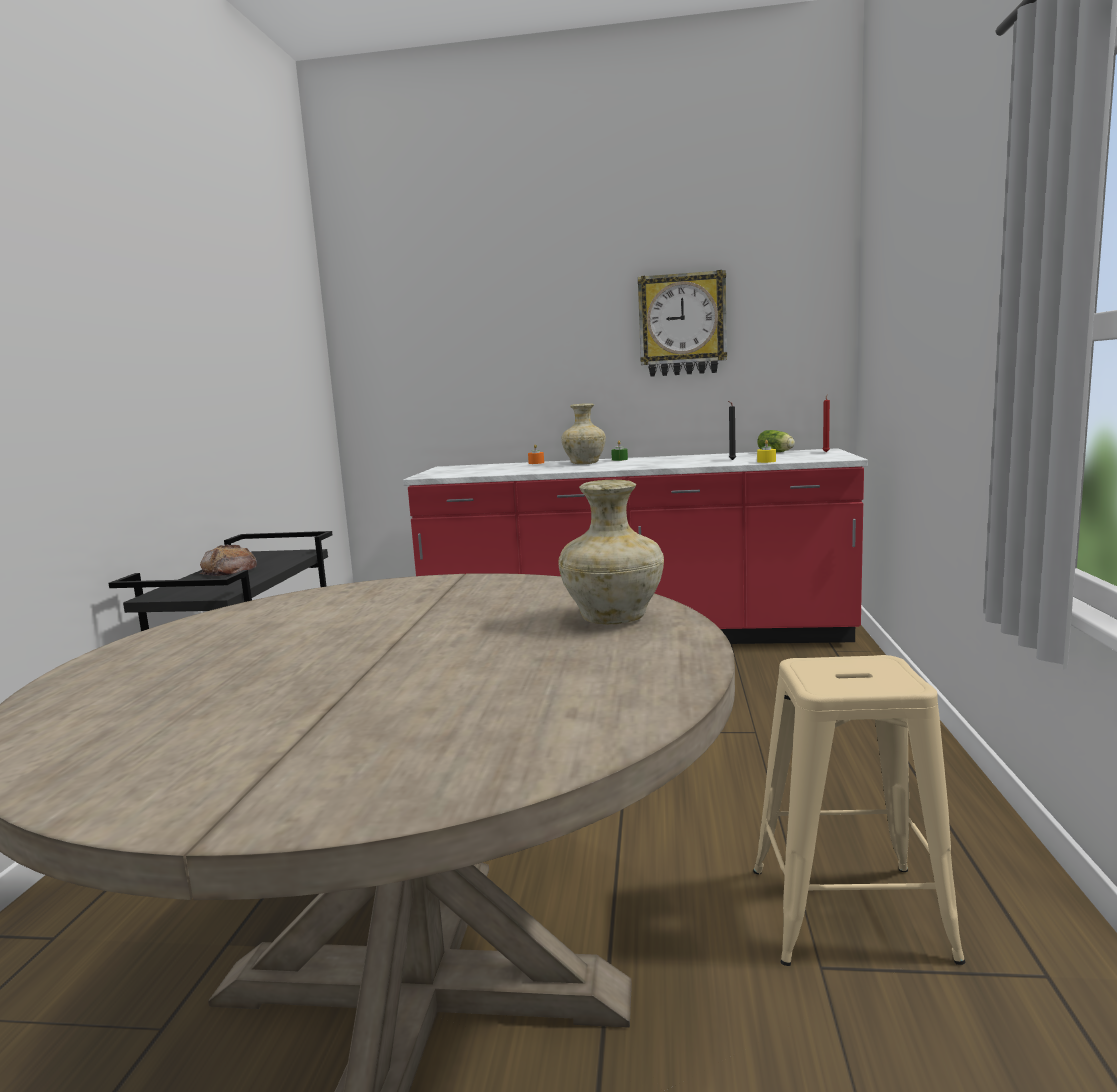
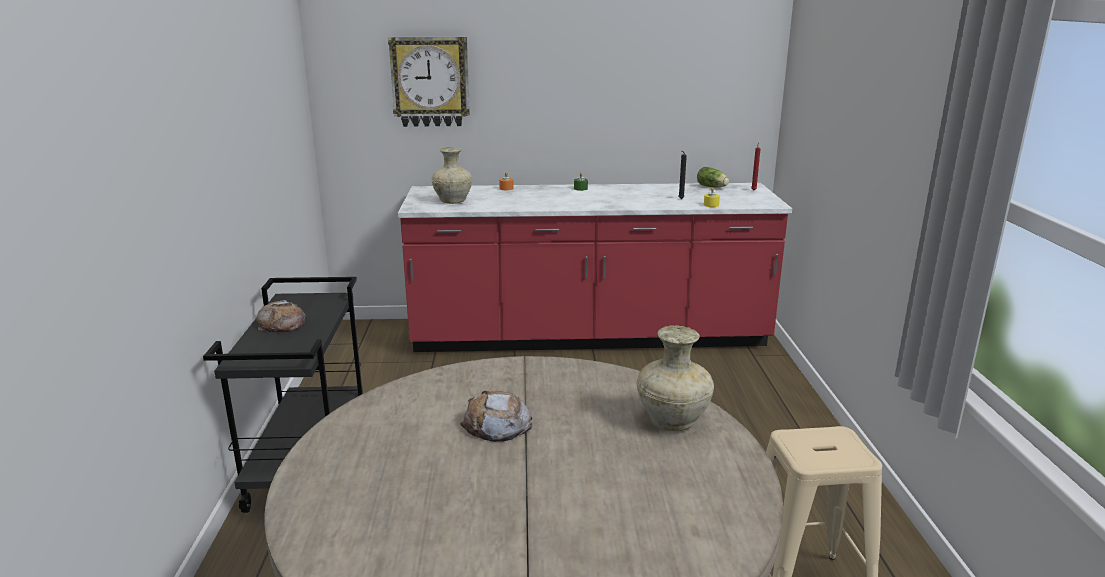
camera: 10 degrees left, 10 degrees up
beige vase [561,403,606,464] -> beige vase moved to [432,147,472,204]
wall clock [638,270,727,377] -> wall clock moved to [388,37,470,127]
none -> bread [461,391,532,442]

